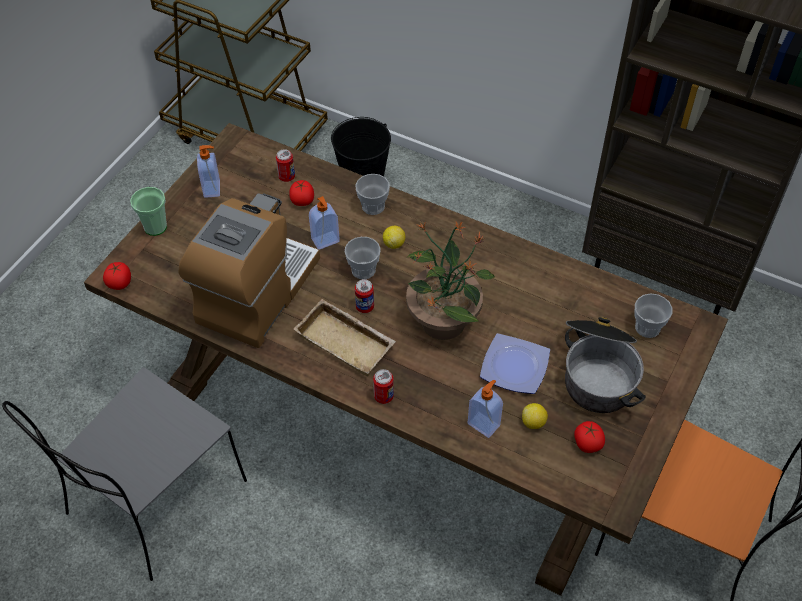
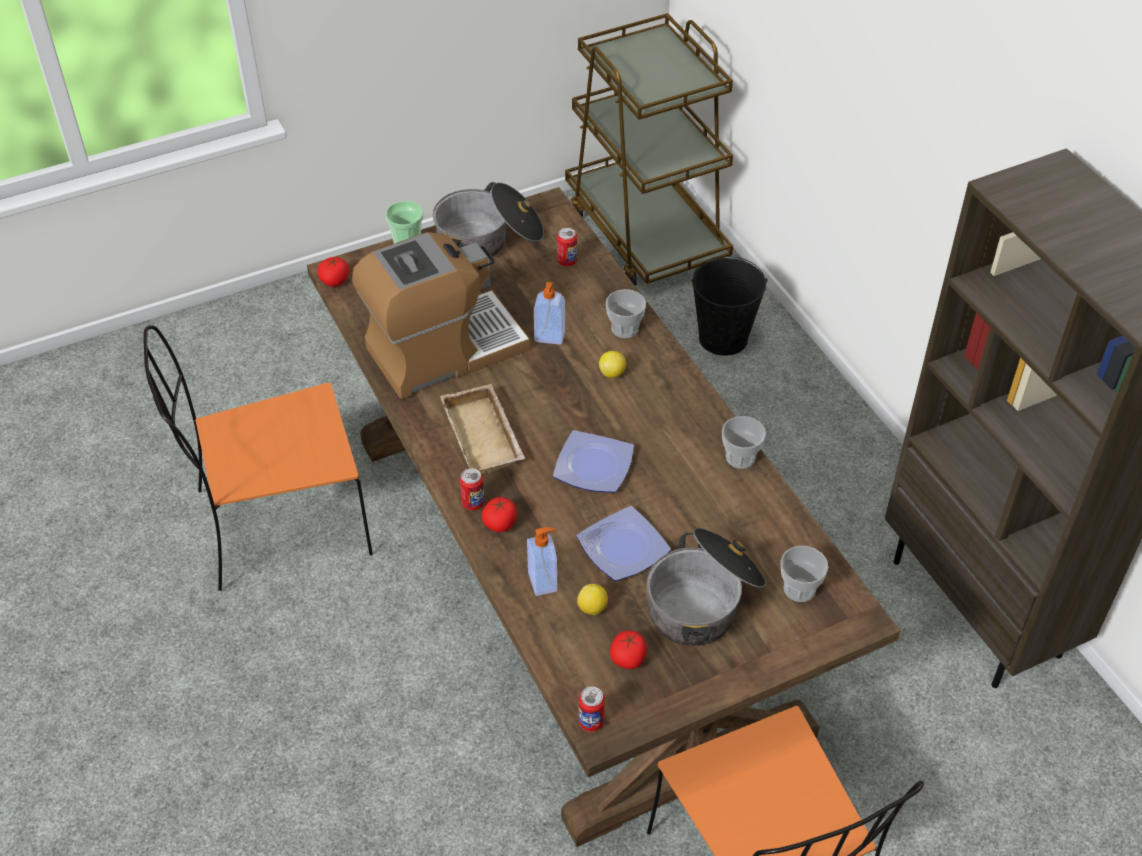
camera: 35 degrees right, 5 degrees down
grey chair [2,367,247,581] -> orange chair [143,325,373,591]
soap dispenser [197,145,220,198] -> cooking pot [433,182,544,256]
tomato [289,180,314,206] -> tomato moved to [482,497,517,532]
cup [345,237,381,279] -> cup moved to [722,416,766,469]
can [355,279,374,313] -> can moved to [579,687,605,732]
potted plant [406,221,495,340] -> plate [553,430,634,493]

